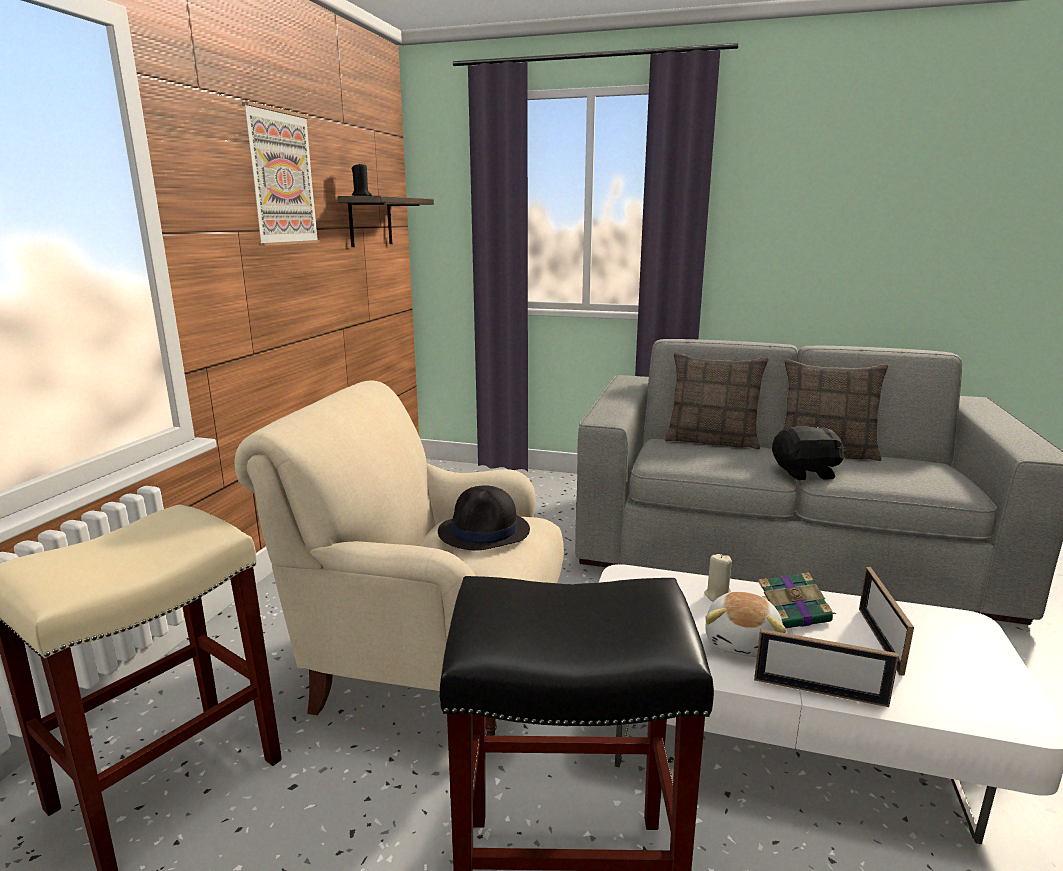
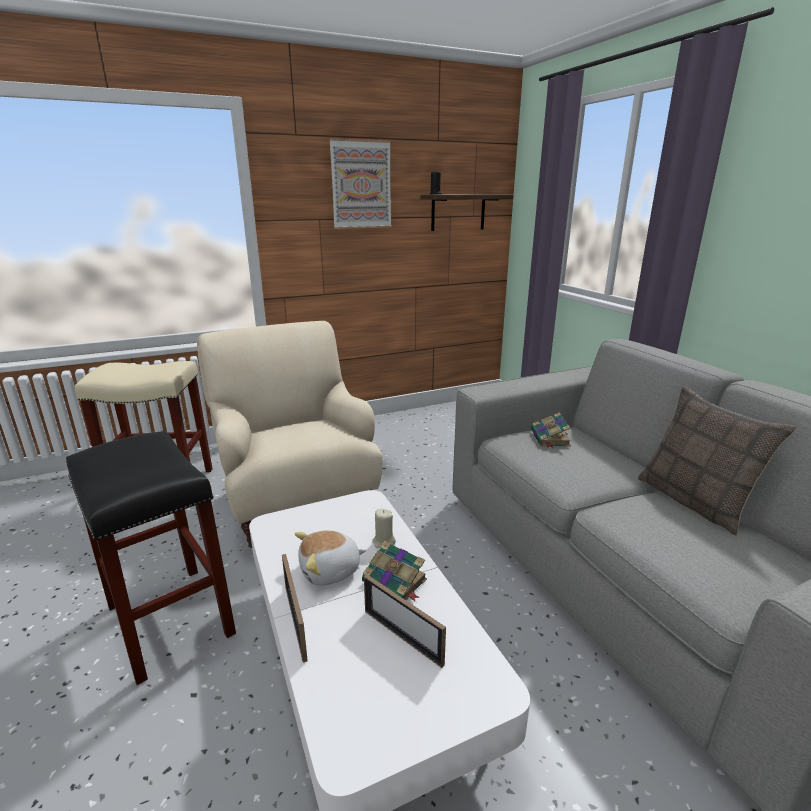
camera: 50 degrees right, 5 degrees up
black hat [438,485,530,551] -> none
pillow [665,352,769,450] -> none
black plush toy [772,426,846,480] -> none
picture frame [859,567,914,676] -> picture frame turned 105 degrees counterclockwise [364,574,446,668]
none -> book [531,412,571,448]

